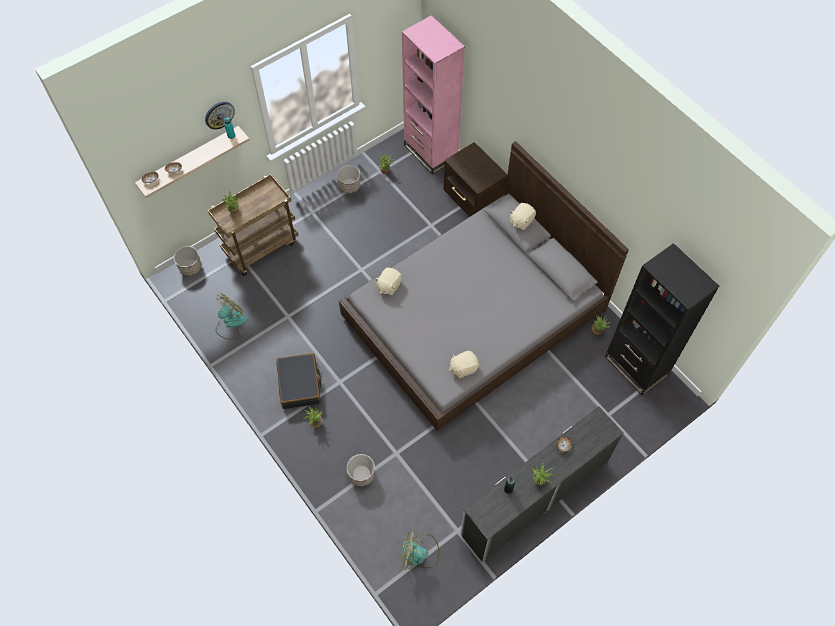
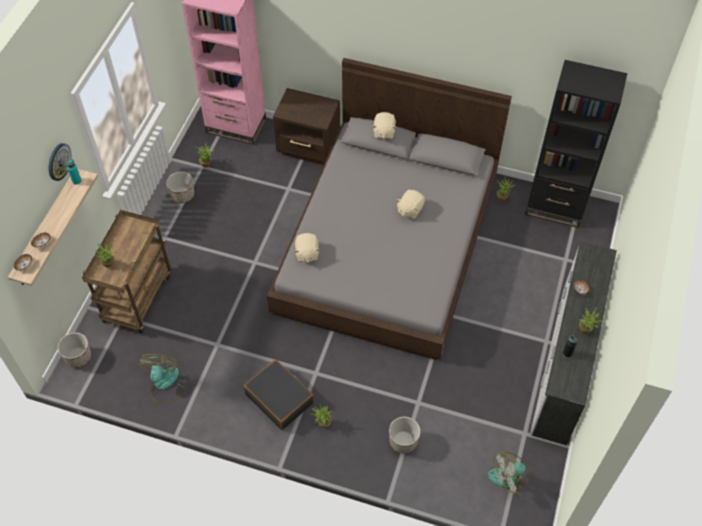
camera: 35 degrees left, 5 degrees down
beige plush toy [449,351,479,378] -> beige plush toy moved to [397,190,425,219]

